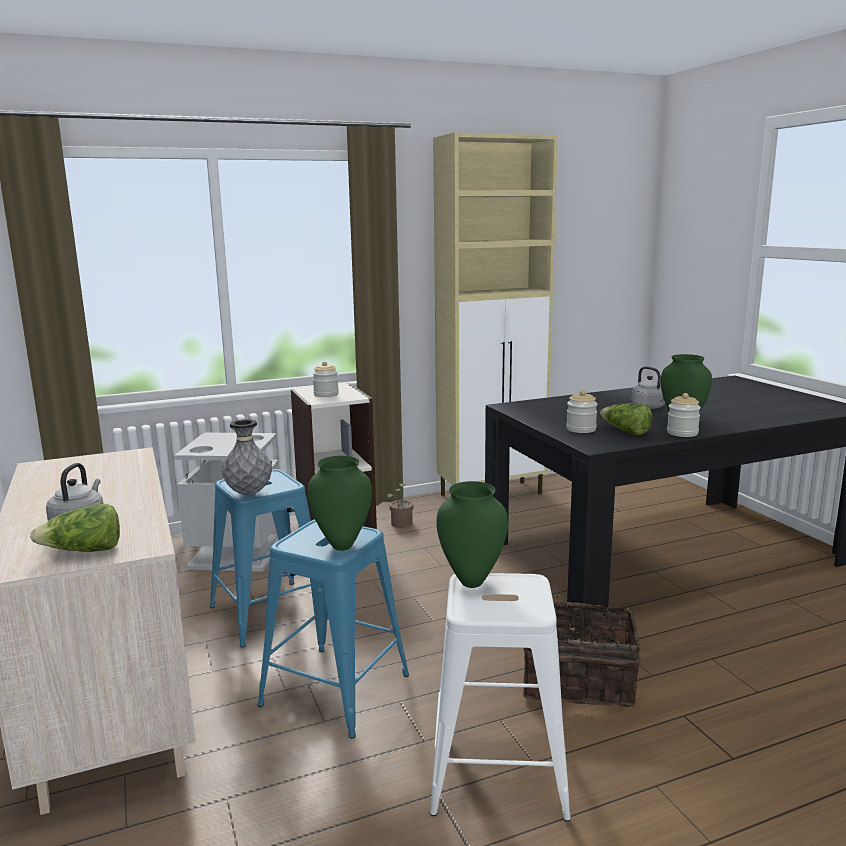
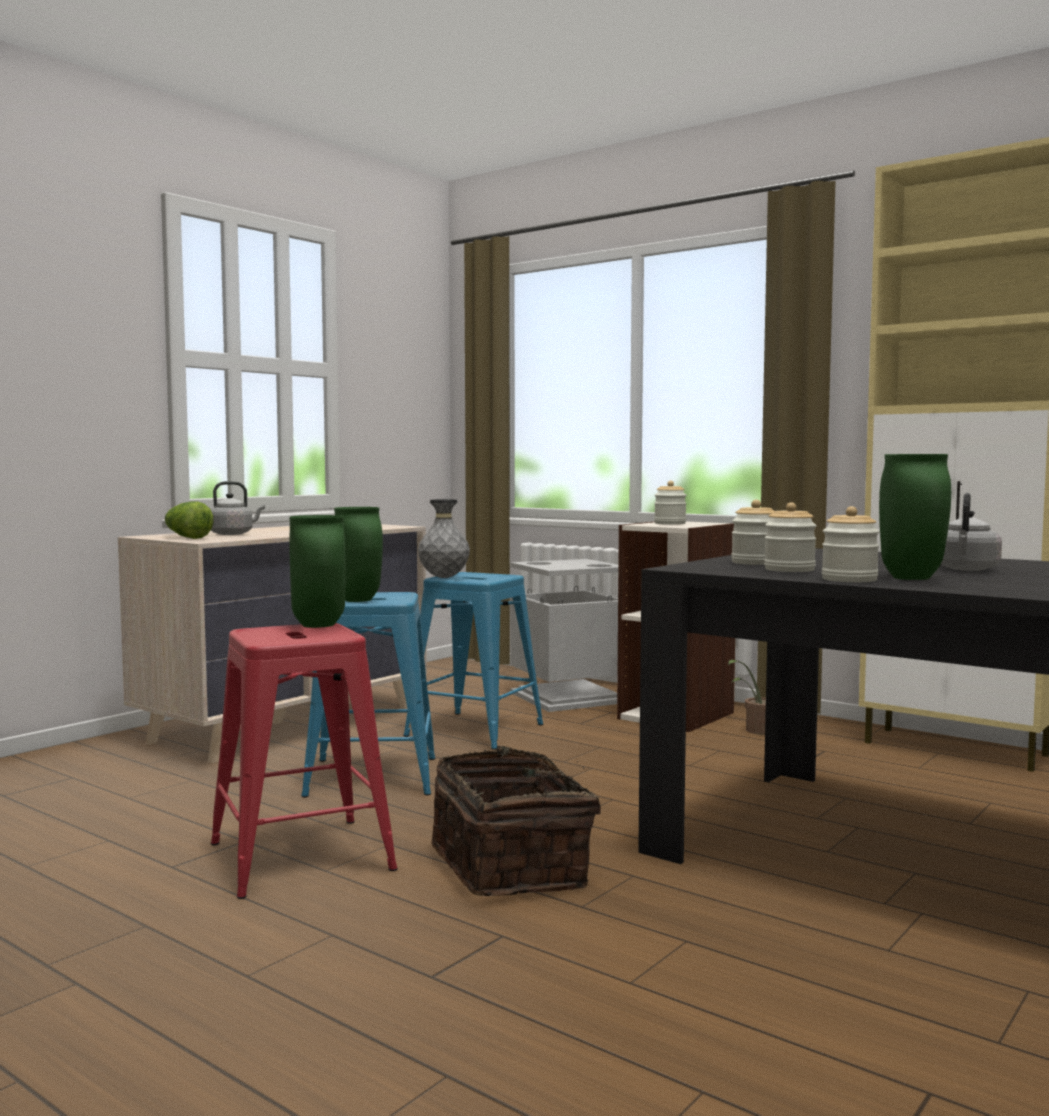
camera: 60 degrees right, 10 degrees down
white stool [430,573,571,821] -> red stool [211,623,398,899]
lettuce [600,403,652,435] -> jar [764,502,817,572]

